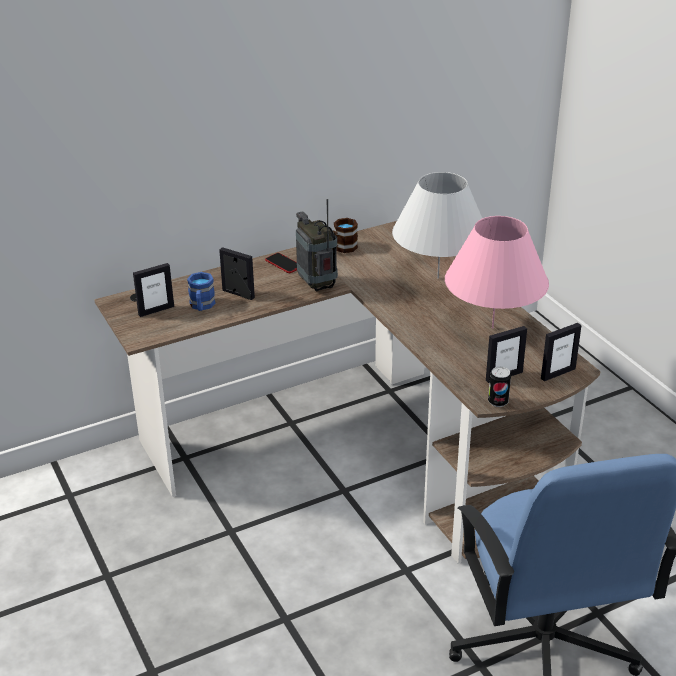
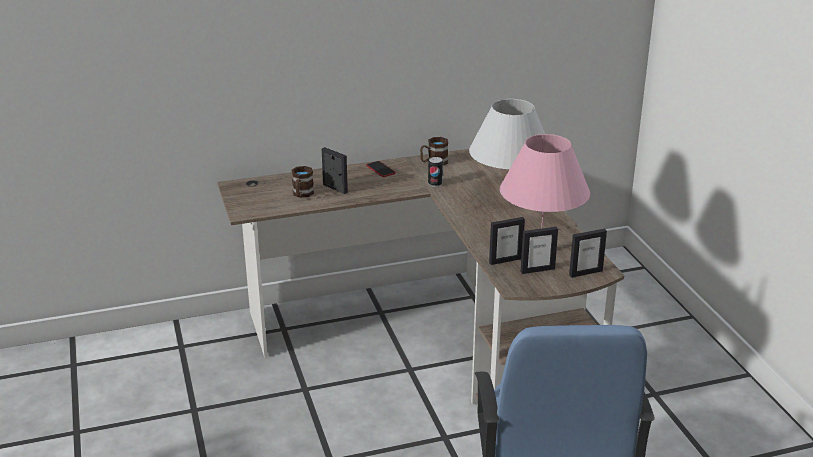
camera: 10 degrees right, 5 degrees down
picture frame [133,263,174,317] -> picture frame moved to [489,217,525,265]
blue mug [187,272,215,311] -> brown mug [291,166,314,198]
radio [296,199,338,291] -> none
can [488,367,511,407] -> can moved to [428,157,443,187]

